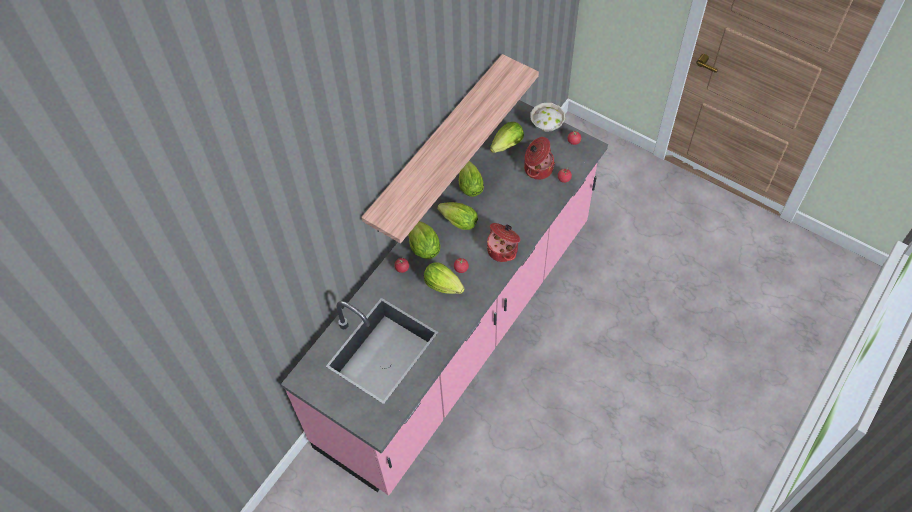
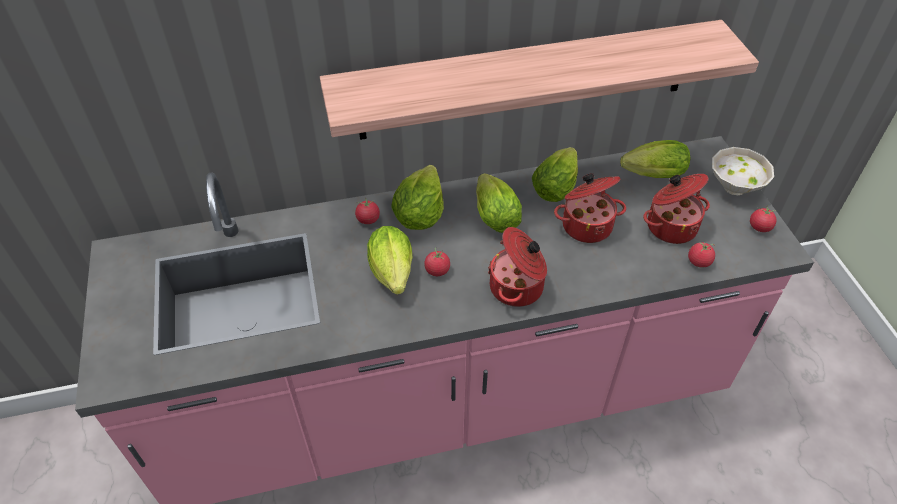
camera: 40 degrees right, 10 degrees down
none -> cooking pot [554,173,626,243]

